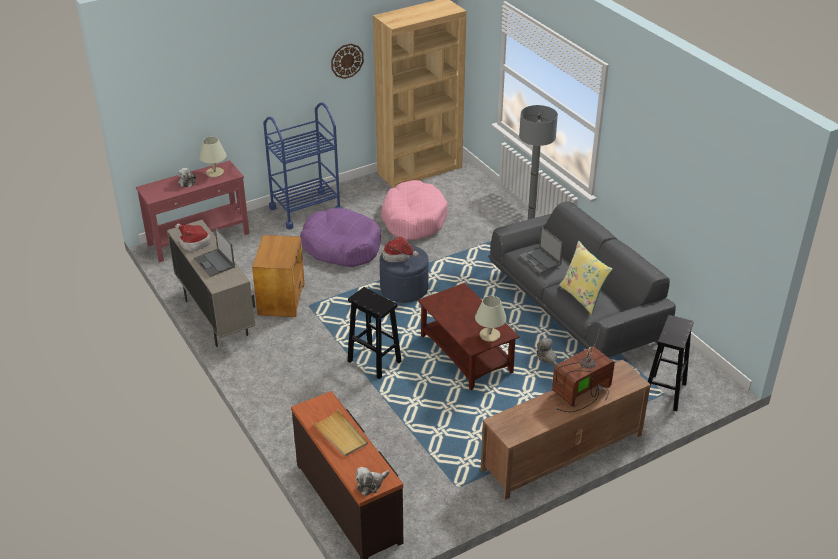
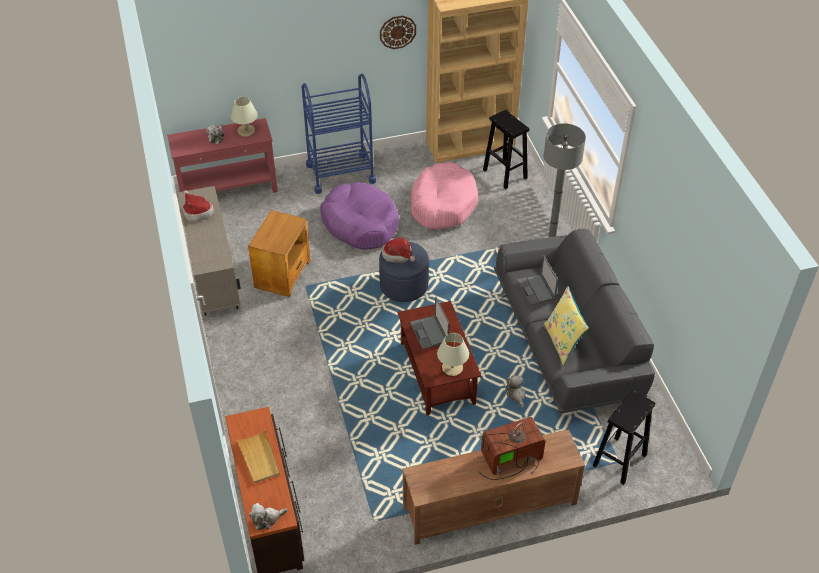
camera: 15 degrees right, 10 degrees up
laptop [194,227,235,277] -> laptop moved to [410,297,450,349]
black stool [348,287,402,379] -> black stool moved to [483,110,529,189]

